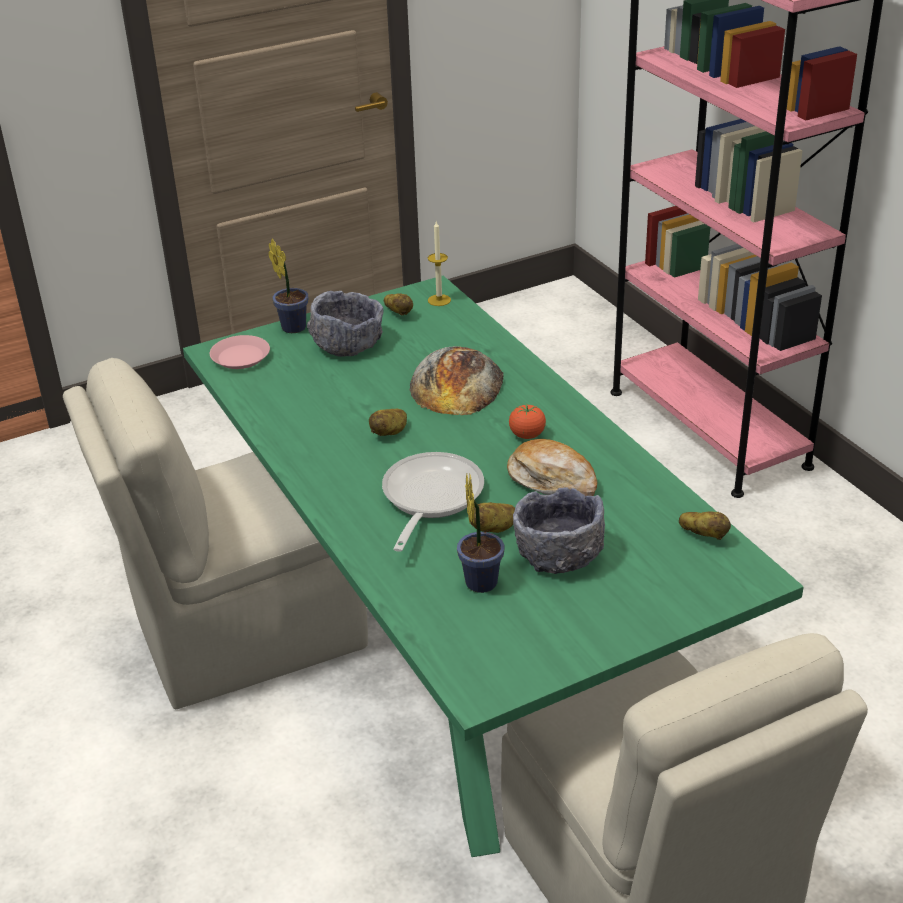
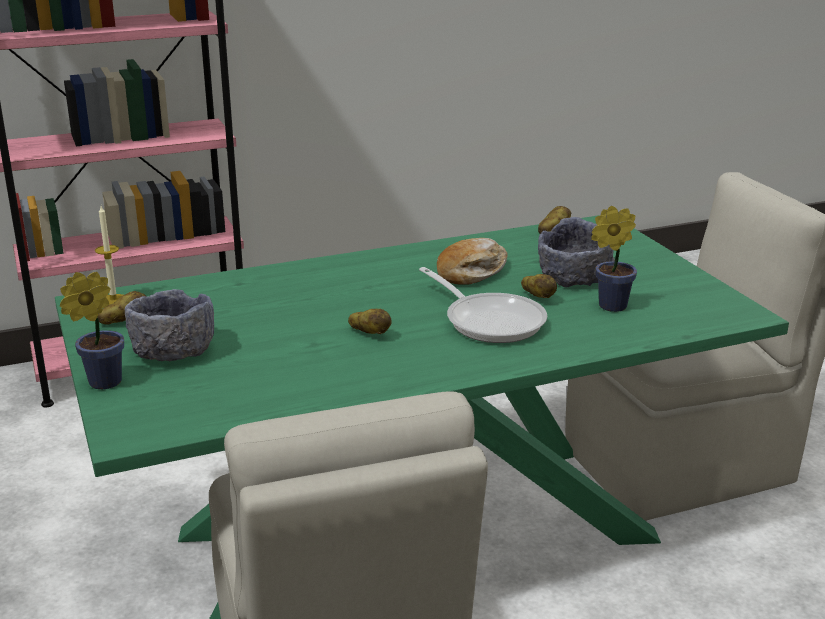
camera: 85 degrees left, 10 degrees down
pink plate [210,335,270,369] -> none
frying pan [382,452,484,552] -> frying pan turned 150 degrees counterclockwise [419,267,547,343]
bread [410,346,504,415] -> none
tomato [509,404,546,439] -> none

